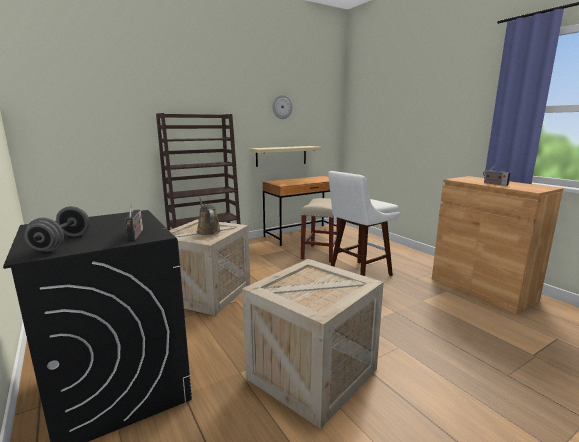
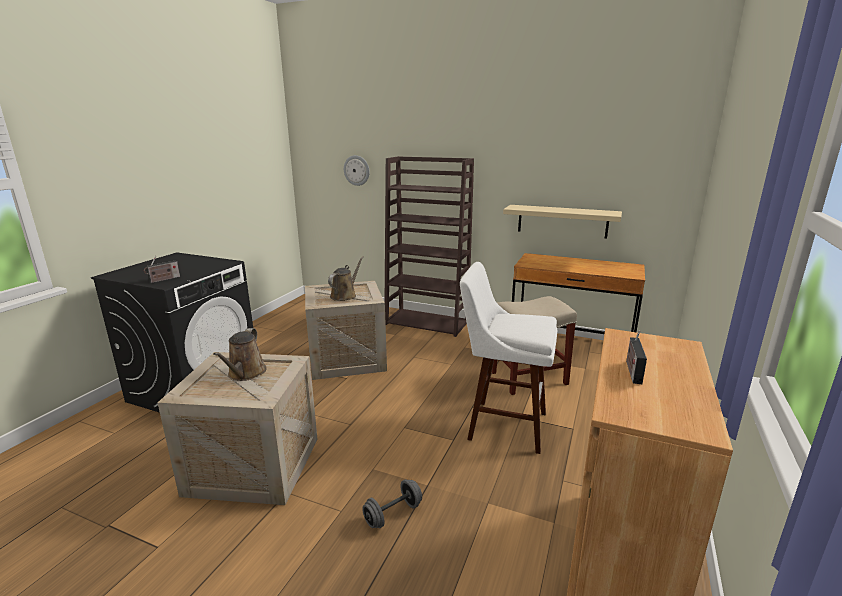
camera: 55 degrees right, 5 degrees up
grey dumbbell [25,206,89,252] -> grey dumbbell moved to [362,480,422,528]
wall clock [272,95,292,119] -> wall clock moved to [344,155,370,186]
none -> brown watering can [213,328,267,381]

